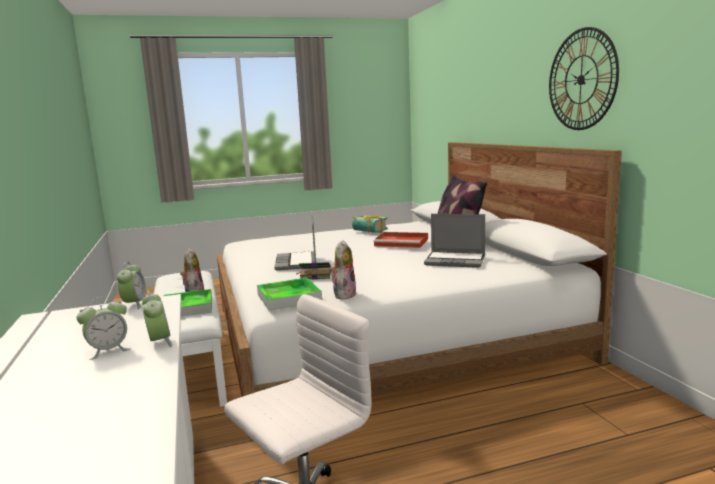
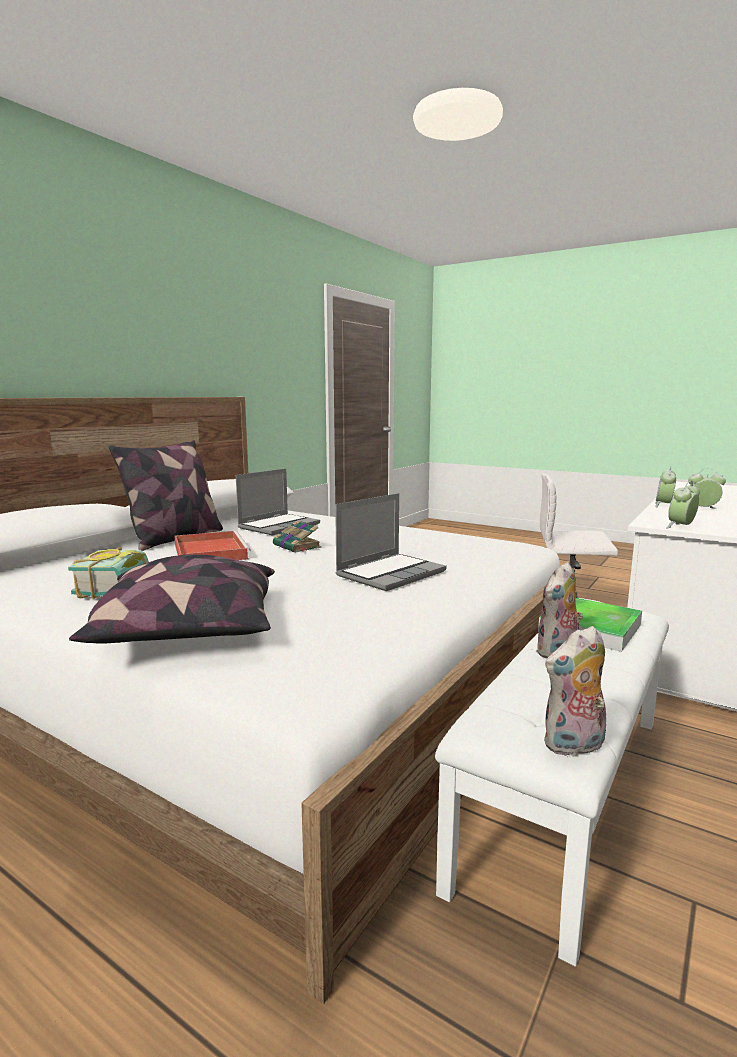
camera: 130 degrees left, 0 degrees up
tray [257,277,322,311] -> none
book [298,262,331,280] -> book moved to [273,521,321,553]
plush toy [330,240,356,300] -> plush toy moved to [544,626,606,757]
laptop [424,214,485,268] -> laptop turned 60 degrees clockwise [236,469,320,536]
wall clock [549,27,619,130] -> none
none -> pillow [69,554,275,644]

